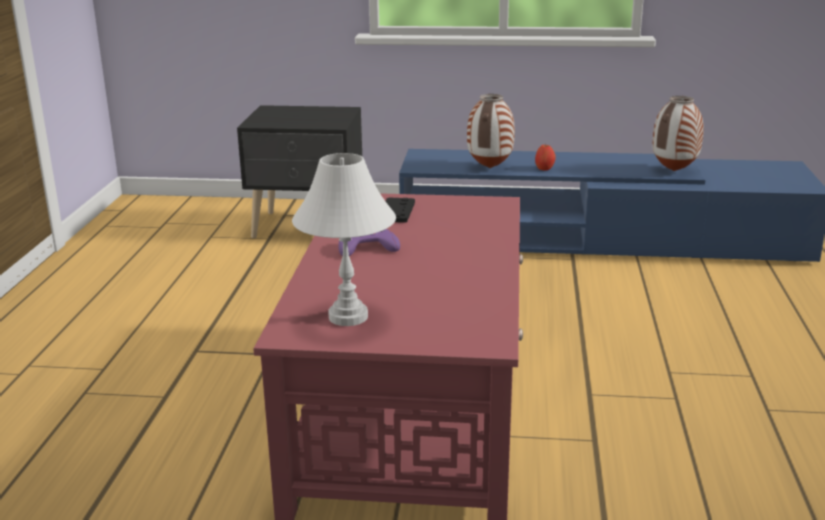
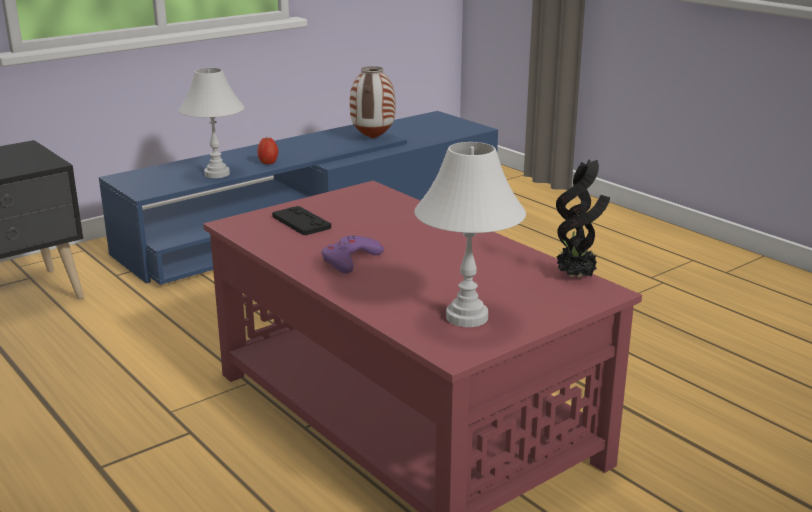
camera: 45 degrees left, 0 degrees up
vase [467,94,515,168] -> white table lamp [179,68,244,178]
none -> potted plant [556,160,610,278]

